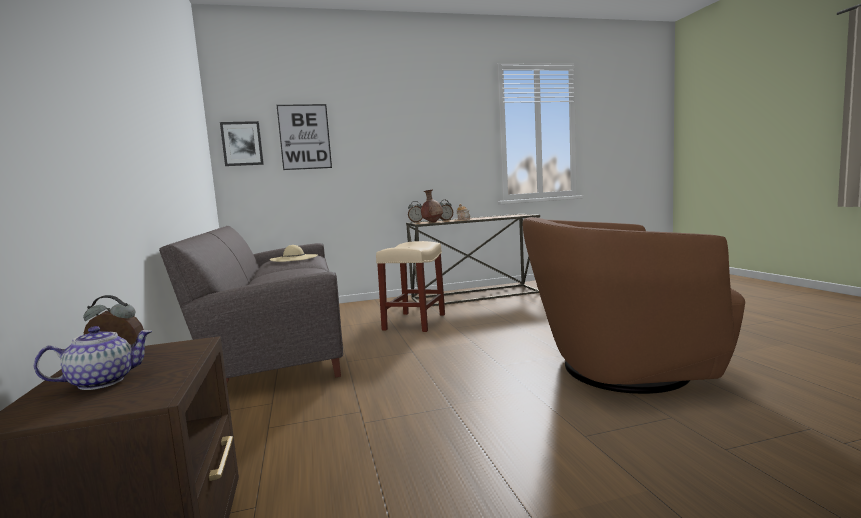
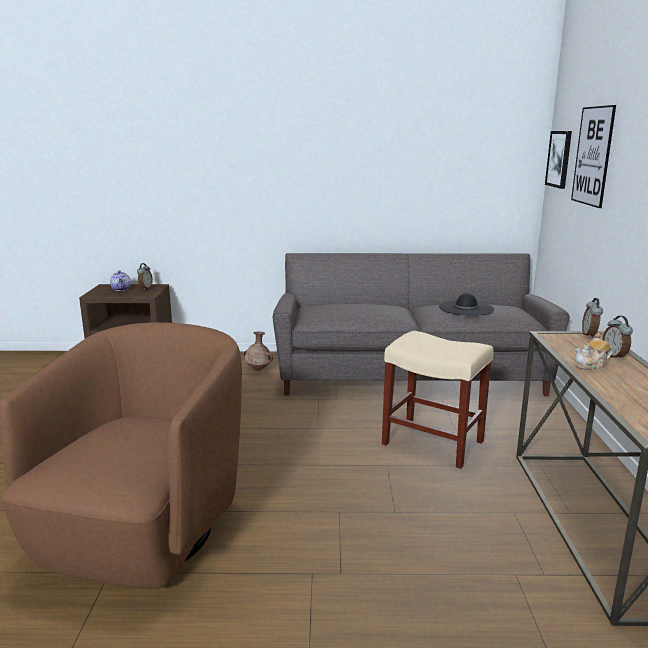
camera: 105 degrees right, 10 degrees up
beige hat [270,245,318,262] -> black hat [439,293,494,315]
brown vase [421,190,443,223] -> brown vase moved to [243,332,273,371]

